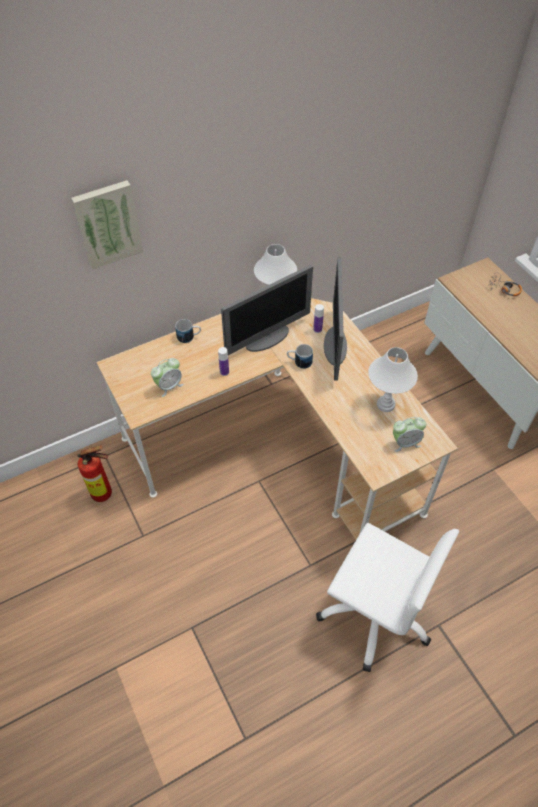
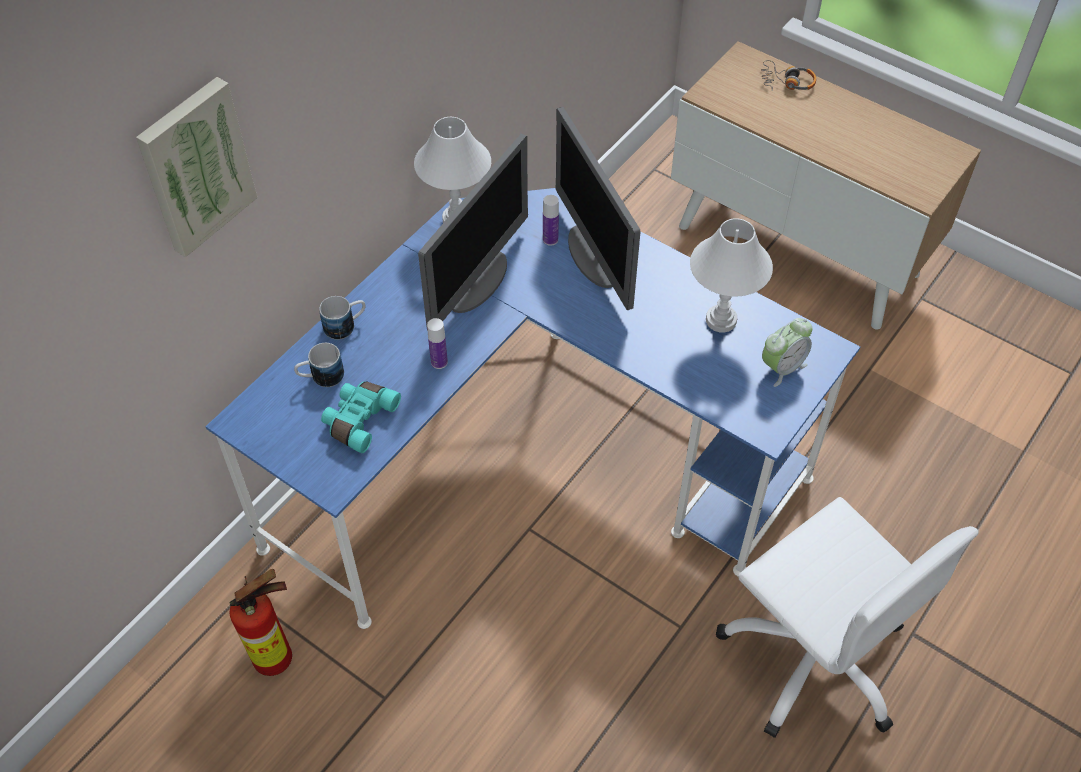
camera: 25 degrees left, 0 degrees up
beige desk [96,298,458,540] -> blue desk [205,188,860,629]
alarm clock [151,358,184,397] -> turquoise binoculars [321,381,401,453]
mug [287,344,313,369] -> mug moved to [294,343,344,387]
white office chair [316,523,459,672] -> white office chair turned 45 degrees clockwise [716,497,979,738]

